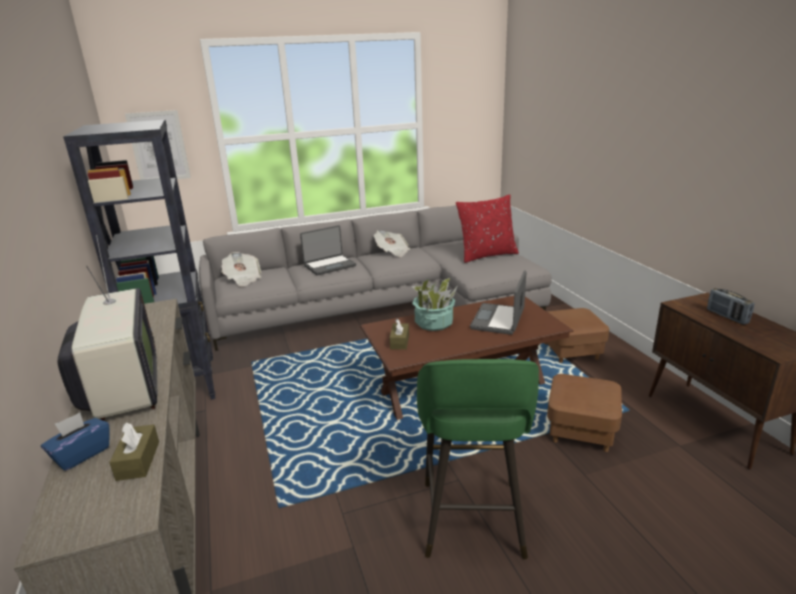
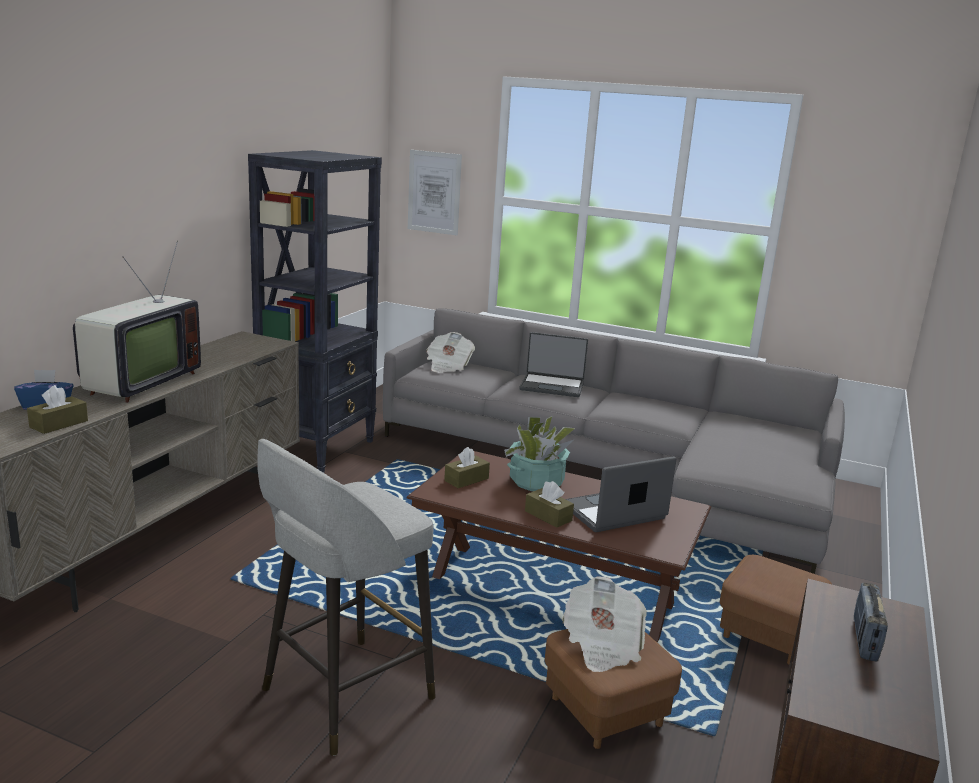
camera: 40 degrees right, 5 degrees down
newspaper [374,230,410,257] -> newspaper moved to [562,576,647,672]
green stool [417,359,539,559] -> grey stool [257,439,436,756]
red pillow [456,194,519,263] -> none
none -> brown tissue box [525,481,574,528]

